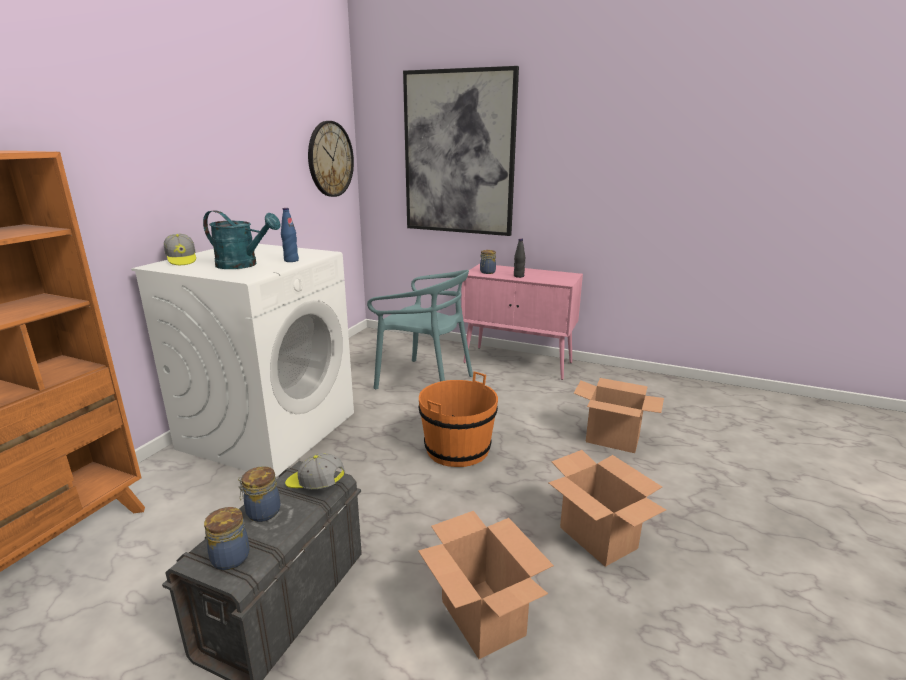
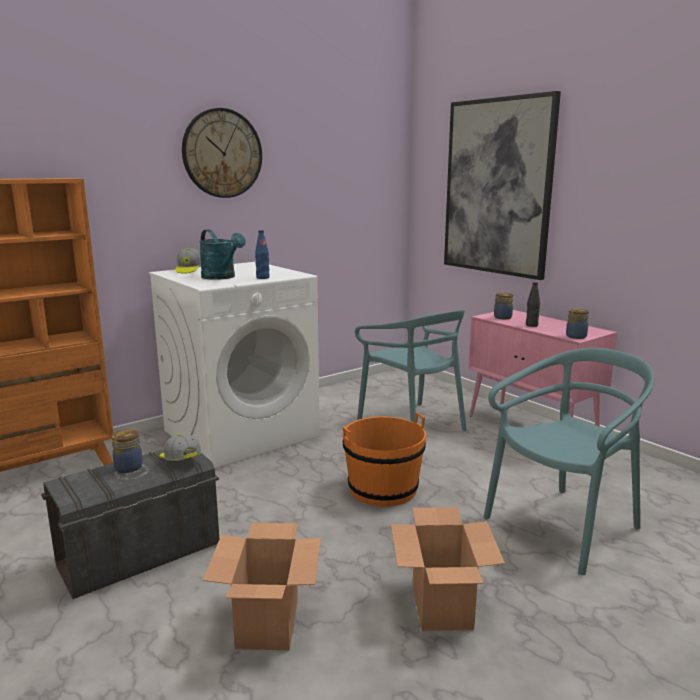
camera: 30 degrees right, 5 degrees down
jar [204,507,250,570] -> jar moved to [566,308,589,339]
wall clock [308,121,354,197] -> wall clock moved to [182,108,262,198]
cardboard box [574,378,664,453] -> turquoise chair [483,348,654,575]

